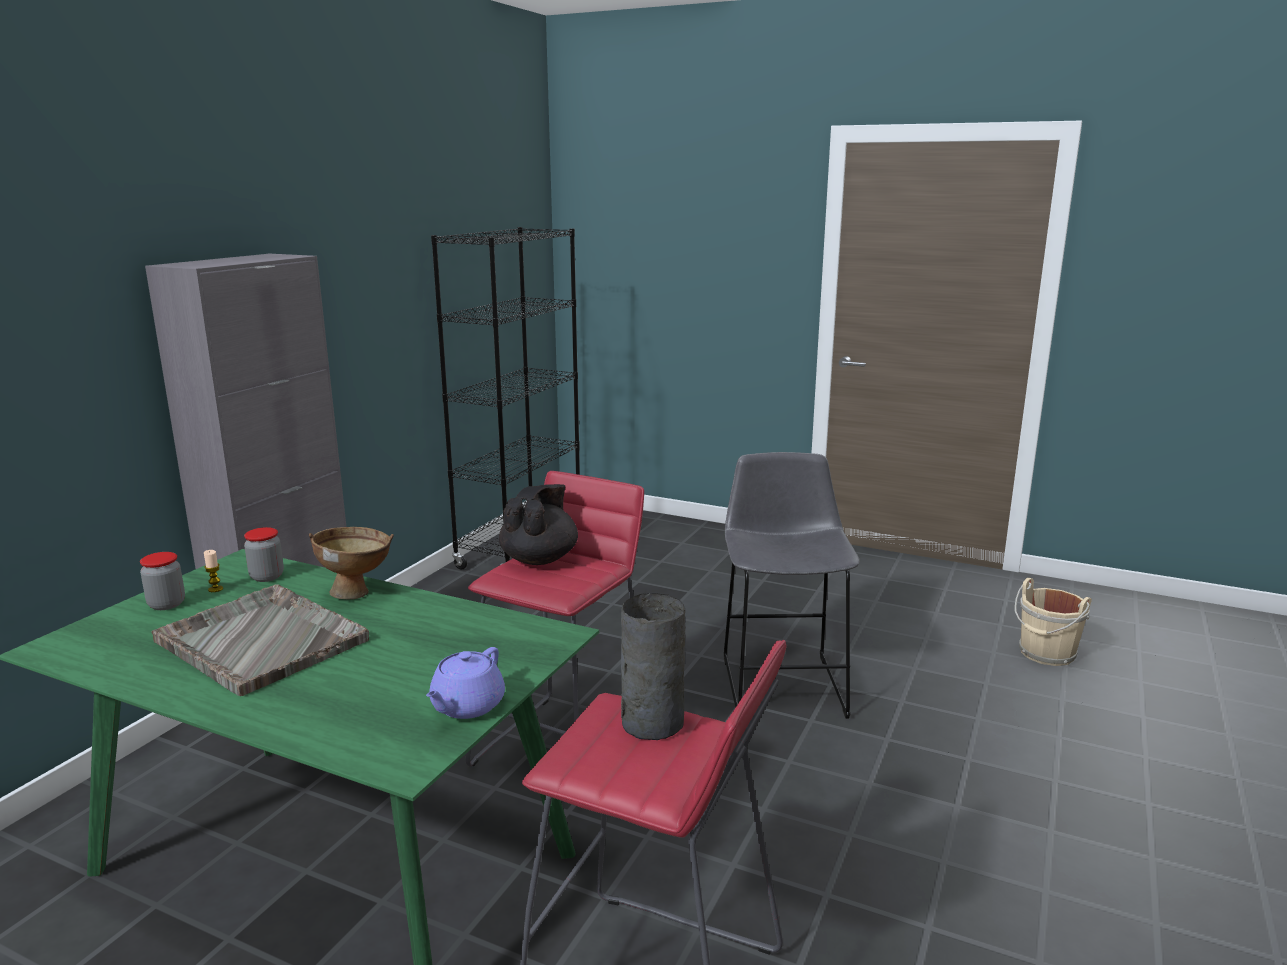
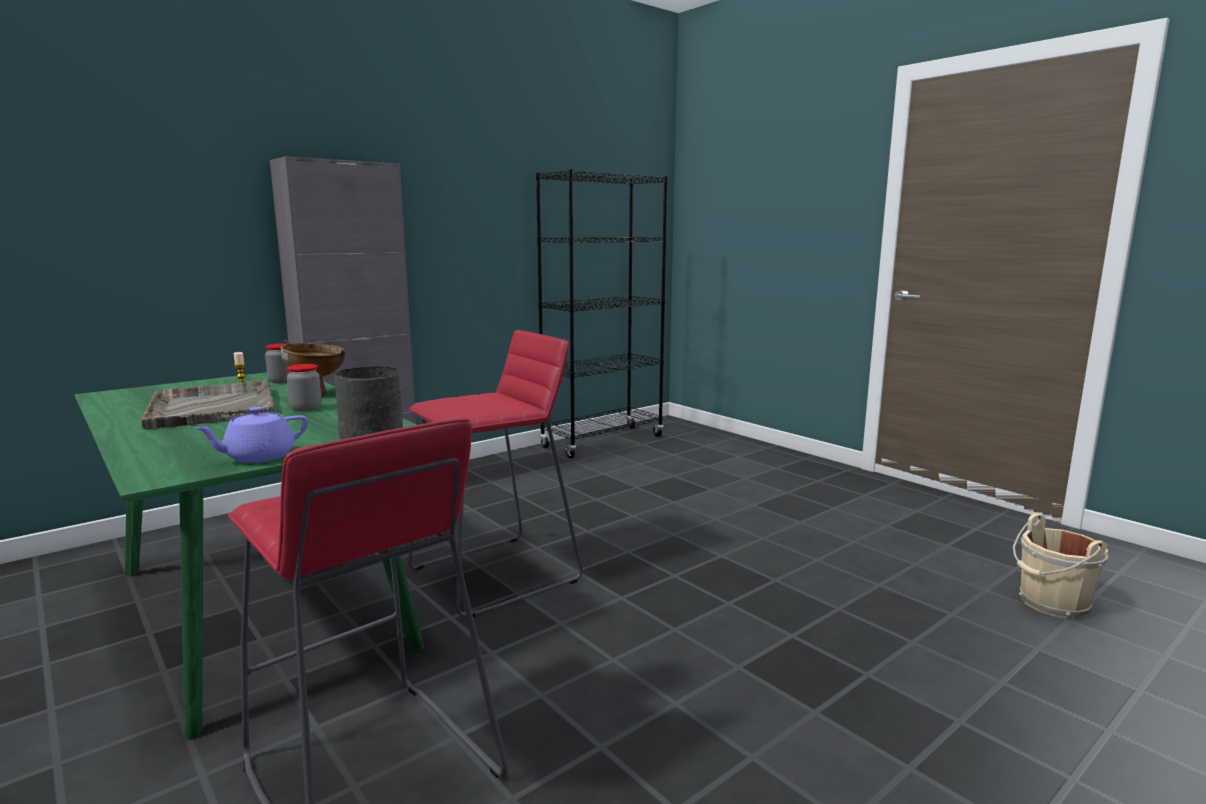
camera: 25 degrees right, 5 degrees down
jar [140,552,185,610] -> jar moved to [287,364,322,411]
black teapot [499,484,578,565] -> none
grey stool [724,452,860,719] -> none

